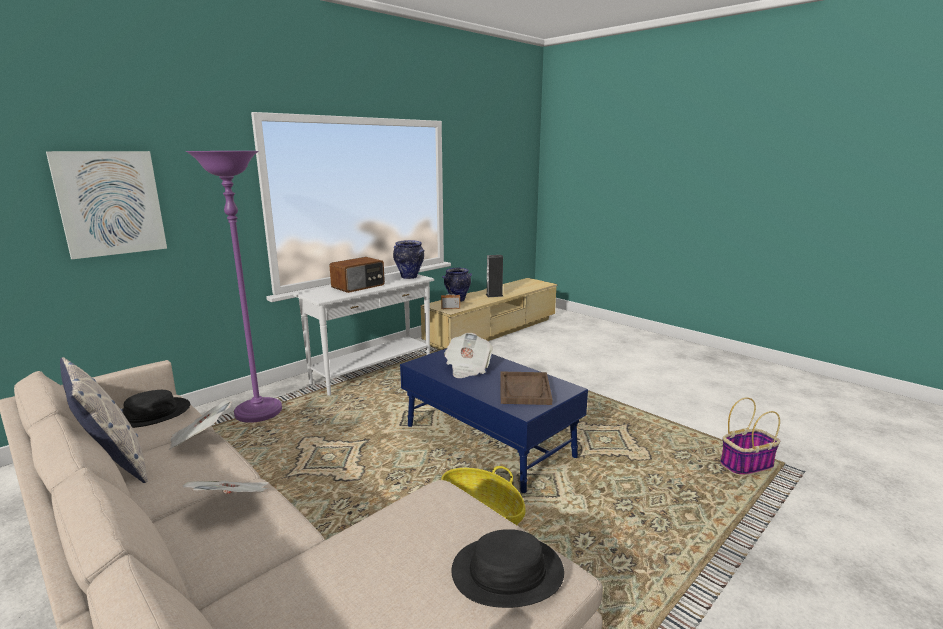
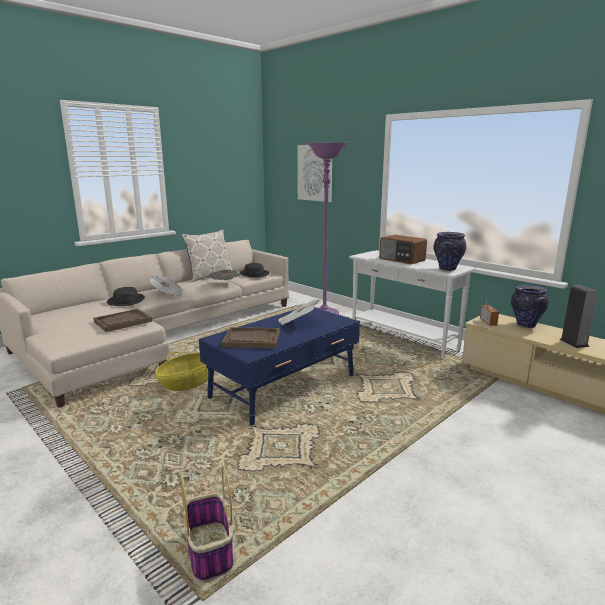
camera: 90 degrees right, 0 degrees up
black hat [451,529,564,608] -> black hat moved to [107,287,145,306]
none -> brown tray [93,309,152,332]

